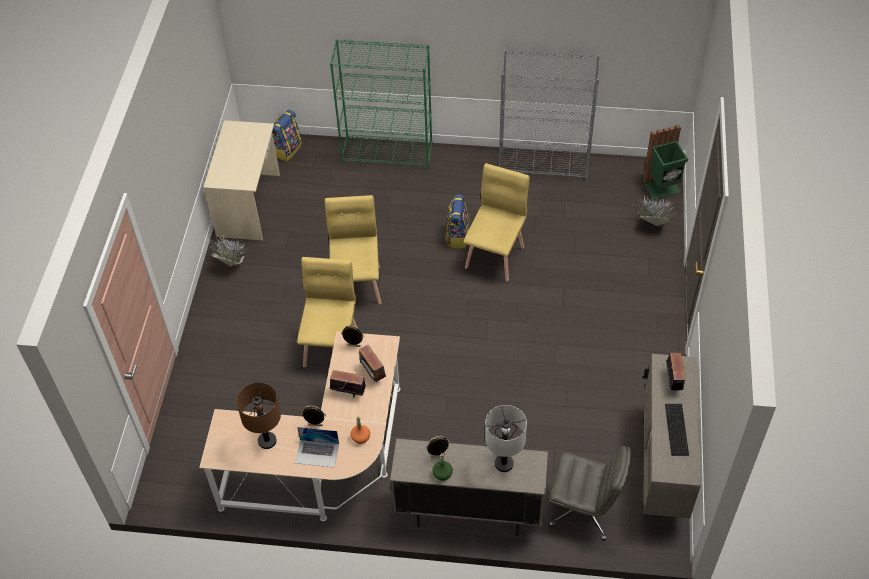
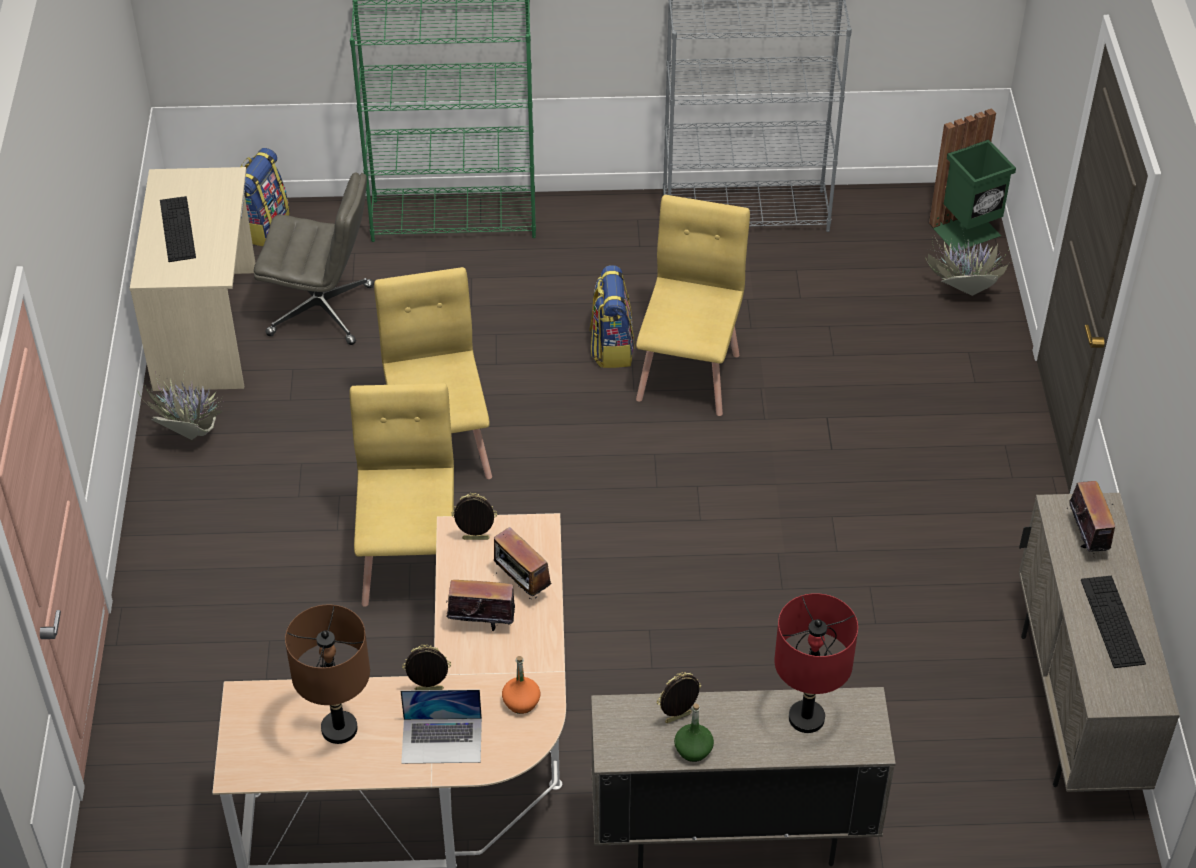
camera: 10 degrees left, 5 degrees down
grey table lamp [485,405,527,472] -> red table lamp [774,593,858,733]
grey office chair [549,446,631,541] -> grey office chair moved to [254,172,374,345]
none -> keyboard [160,196,196,262]

